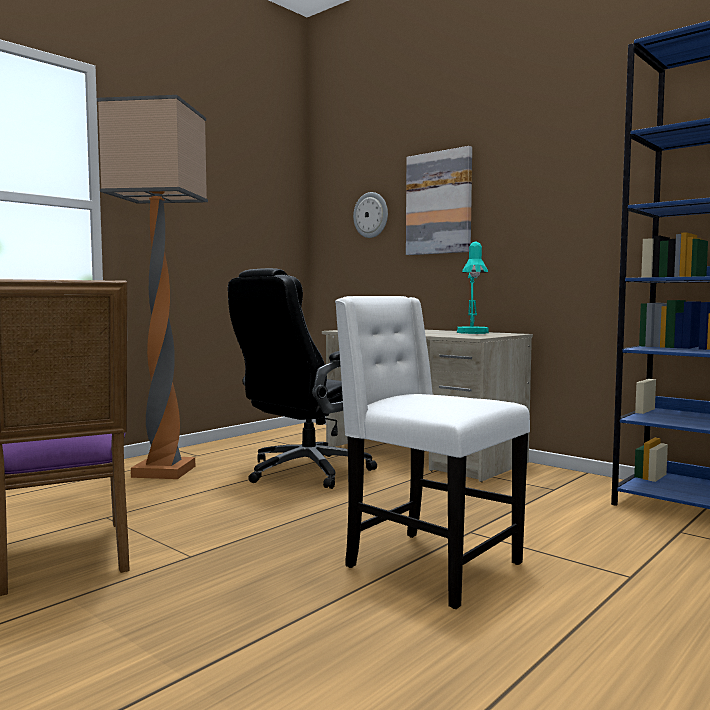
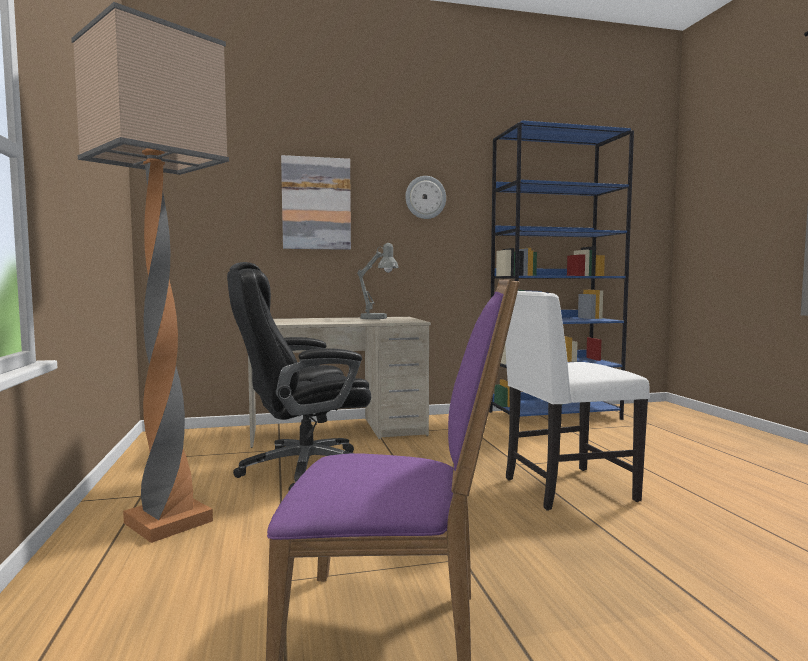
camera: 55 degrees left, 0 degrees up
black office chair [228,268,377,489] -> black office chair turned 75 degrees clockwise [227,262,371,490]
wall clock [353,192,388,238] -> wall clock moved to [405,176,446,219]
turquoise table lamp [457,241,489,334] -> grey table lamp [357,243,399,319]

